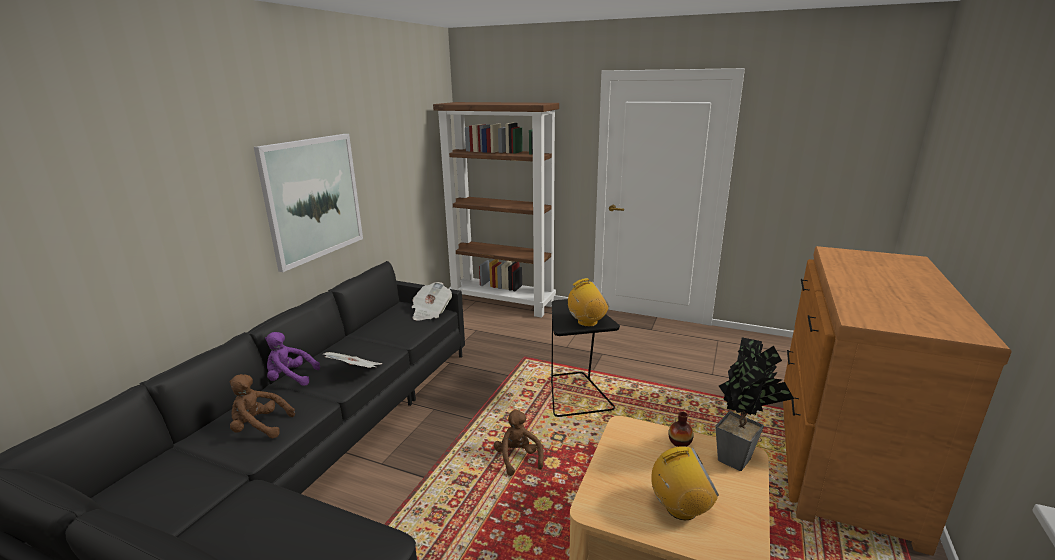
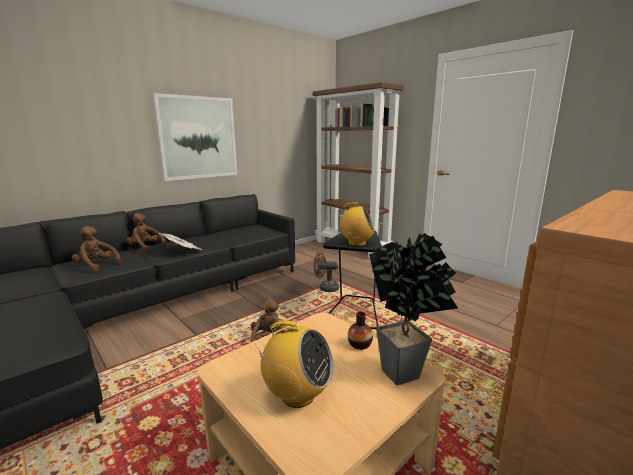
camera: 25 degrees right, 5 degrees down
purple plush toy [265,332,320,386] -> brown plush toy [126,213,167,252]
newspaper [412,282,452,321] -> none
none -> brown fan [314,252,339,292]

